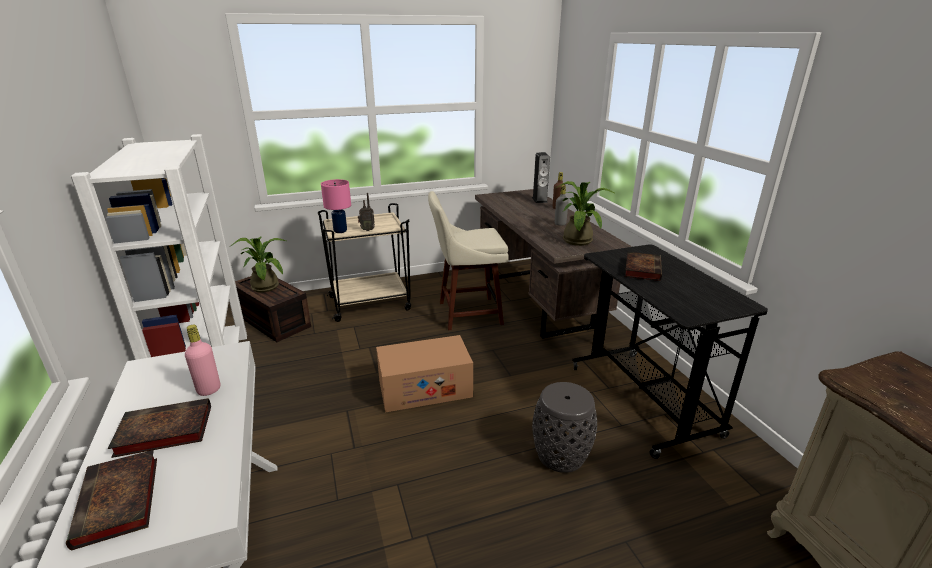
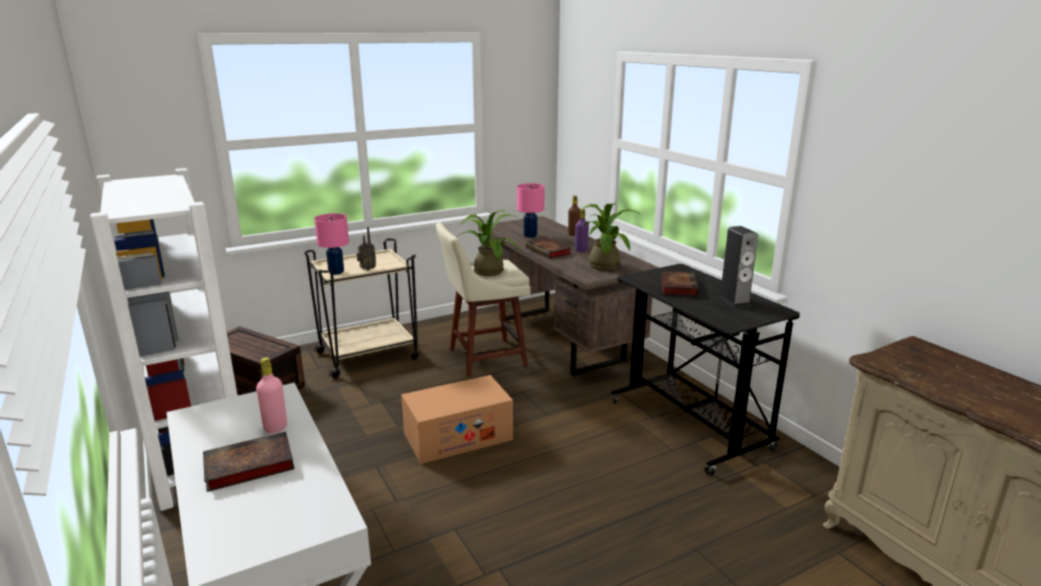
camera: 10 degrees left, 5 degrees down
book [66,450,157,550] -> book moved to [526,238,571,258]
potted plant [231,237,286,293] -> potted plant moved to [456,210,521,276]
speaker [532,152,550,203] -> speaker moved to [718,226,758,308]
grey stool [532,382,597,473] -> none
grey bottle [555,185,569,226] -> purple bottle [575,209,589,252]
none -> pink table lamp [517,183,545,237]

